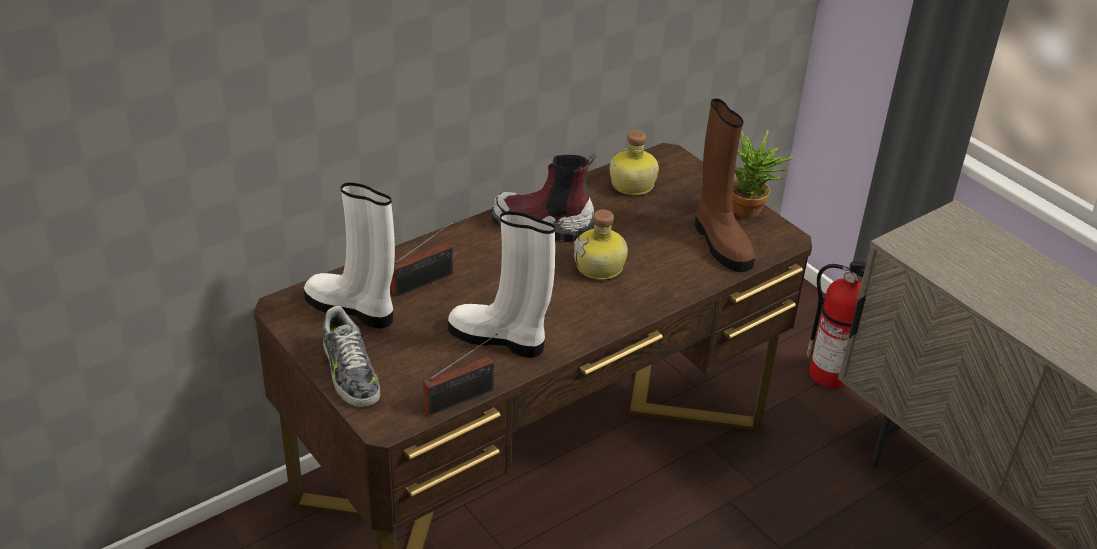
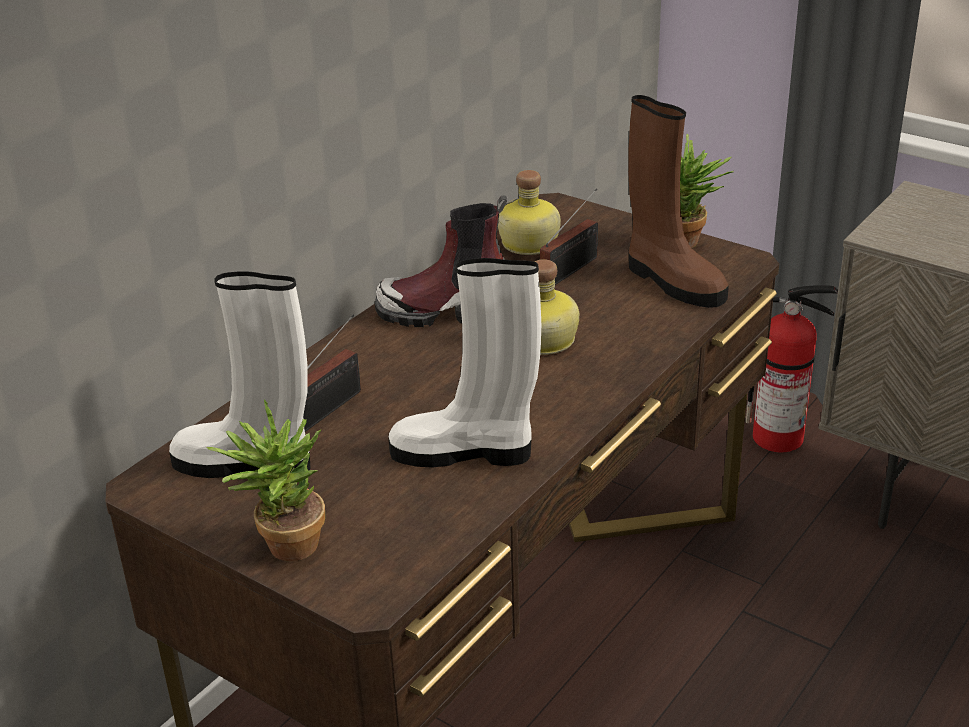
camera: 15 degrees left, 5 degrees down
shoe [323,306,380,407] -> potted plant [206,399,325,561]
radio [423,333,498,415] -> radio moved to [540,188,598,285]

